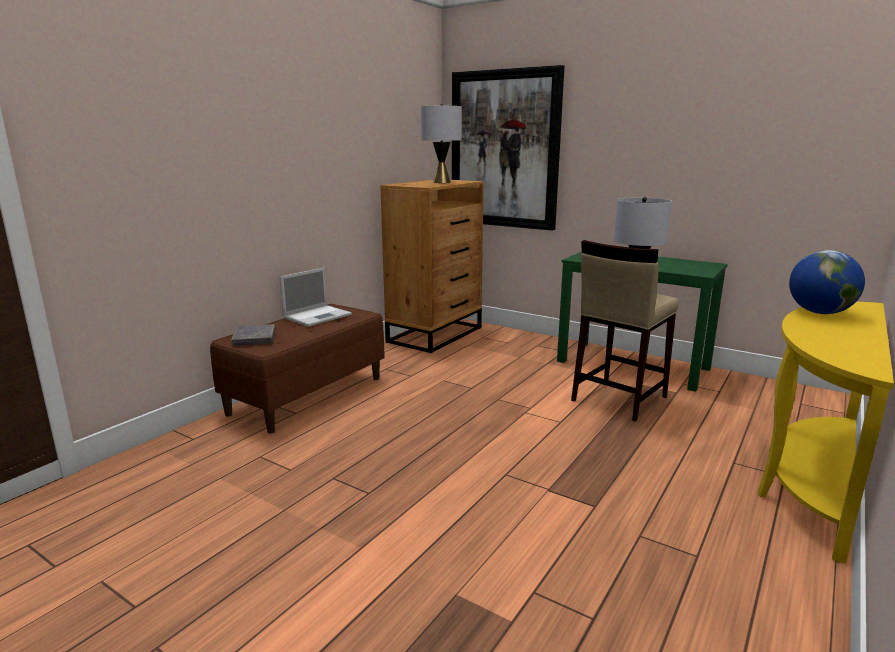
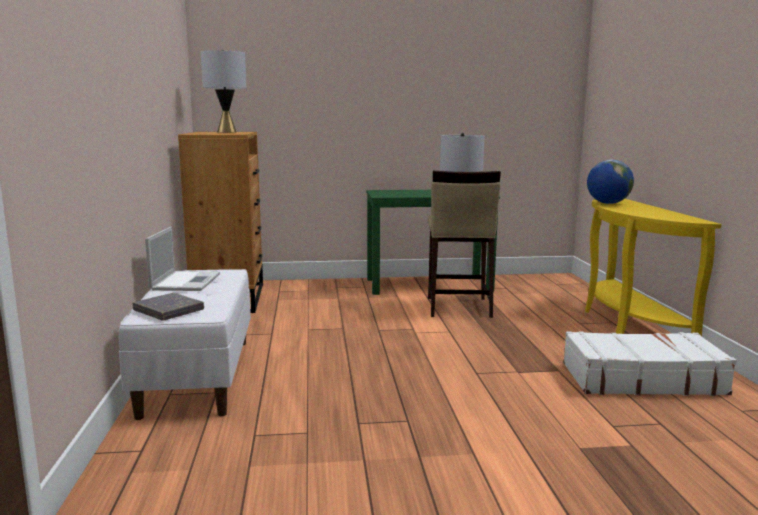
camera: 40 degrees left, 5 degrees down
brown bench [210,304,385,433] -> white bench [119,269,251,420]
picture [452,65,565,231] -> none
none -> white suitcase [564,331,737,396]

